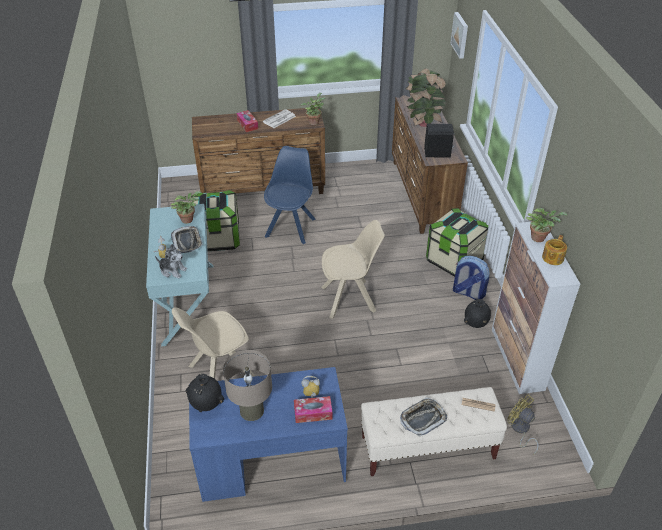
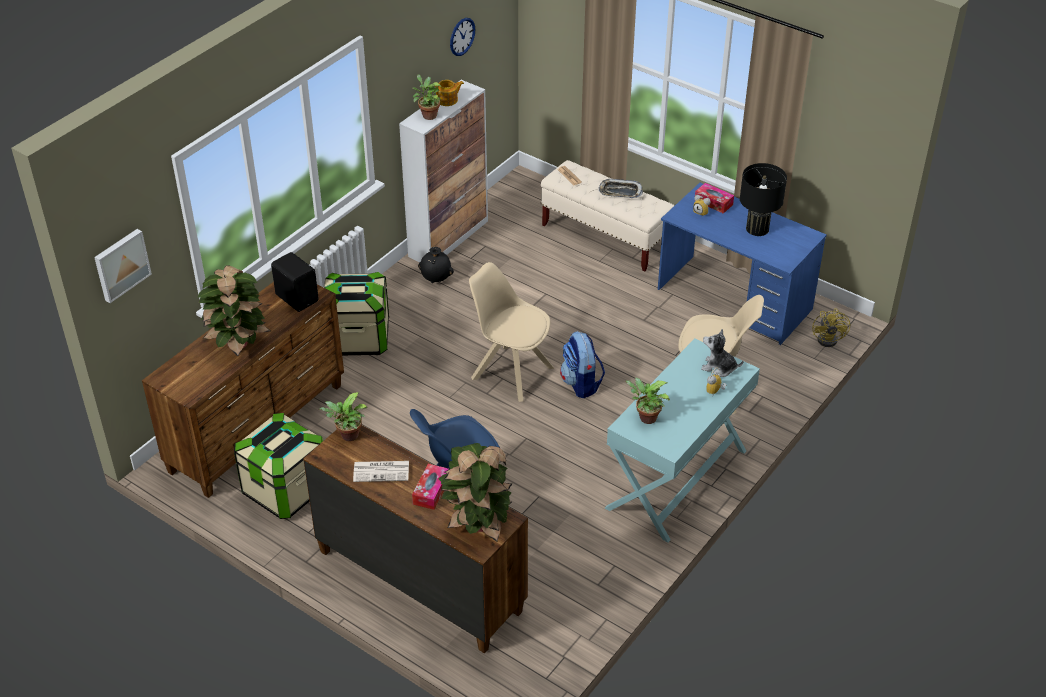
camera: 135 degrees left, 0 degrees up
plush toy [155,244,187,278] -> plush toy turned 45 degrees counterclockwise [701,329,744,377]
tray [171,226,203,254] -> none
black vase [186,374,224,412] -> none
storage box [191,190,240,251] -> storage box moved to [234,413,323,519]
beige table lamp [223,350,272,421] -> black table lamp [740,163,787,236]
backpack [453,256,490,300] -> backpack moved to [560,331,605,398]
yellow fan [508,394,539,455] -> yellow fan moved to [812,308,850,347]
none -> potted plant [438,443,513,542]
none -> wall clock [450,18,475,56]

